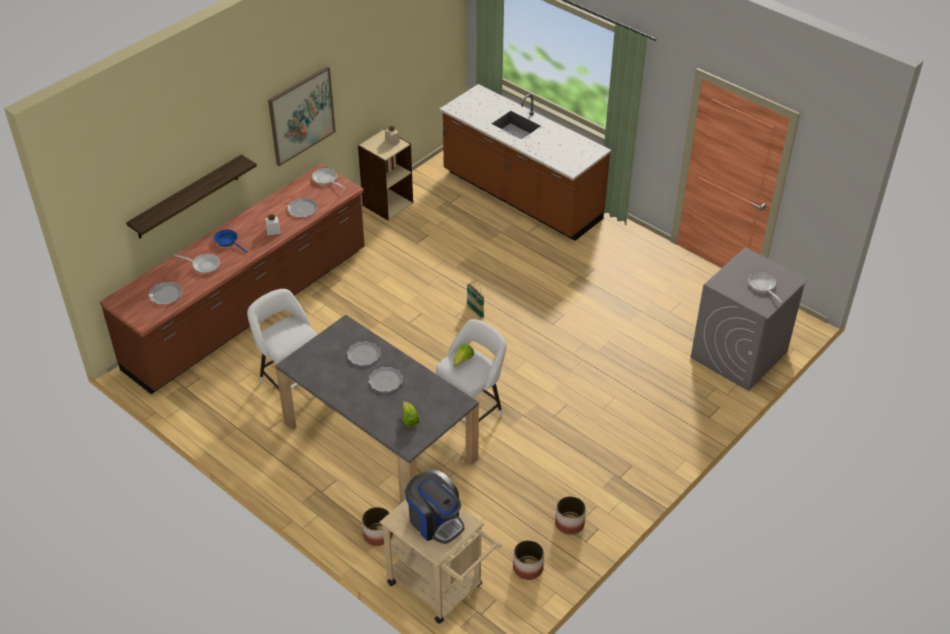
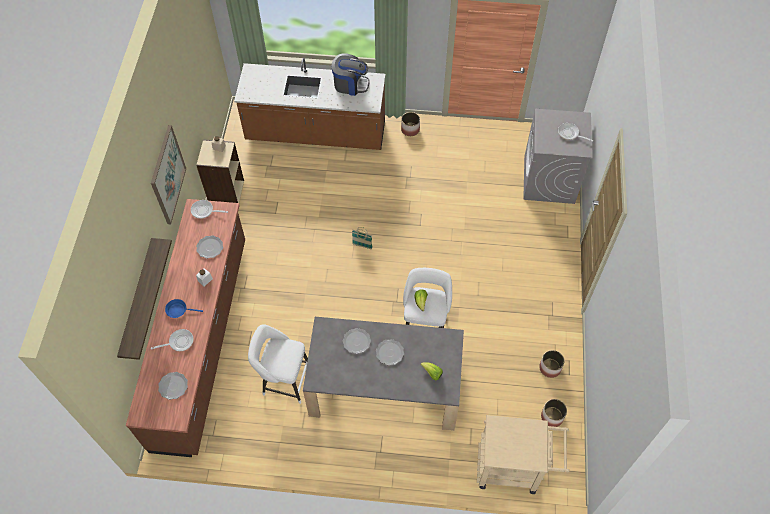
camera: 35 degrees left, 15 degrees up
planter [362,507,393,546] -> planter moved to [401,112,420,136]
coffee machine [405,470,465,544] -> coffee machine moved to [332,53,370,96]

